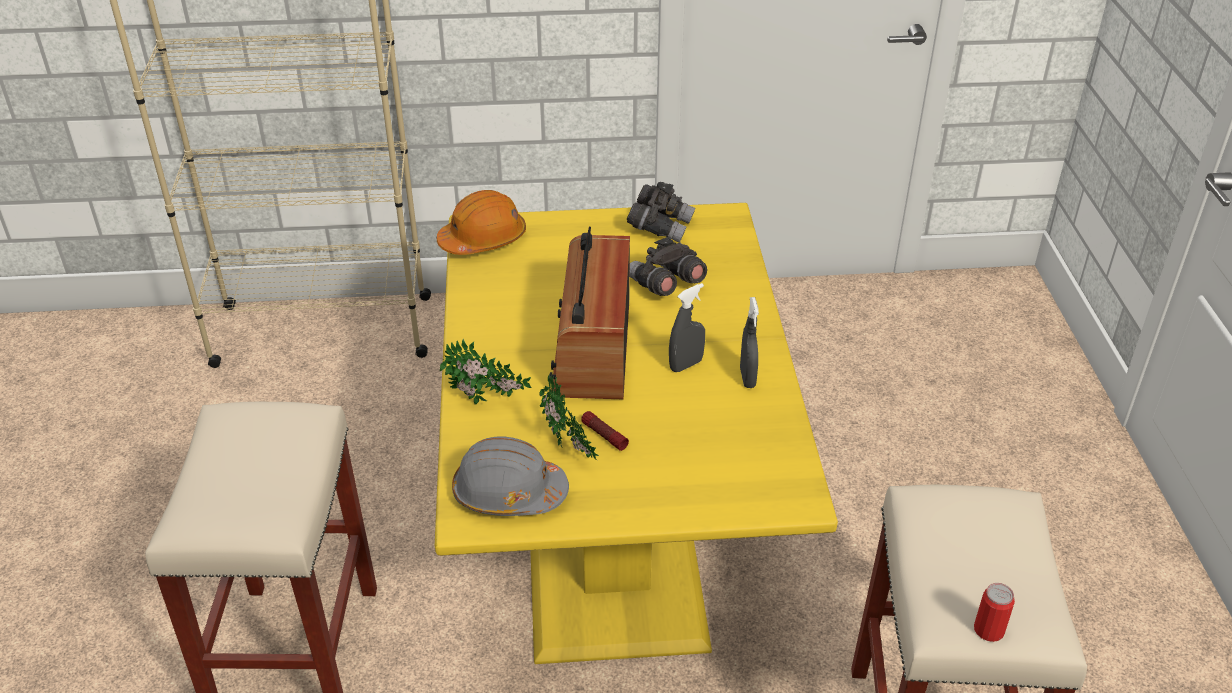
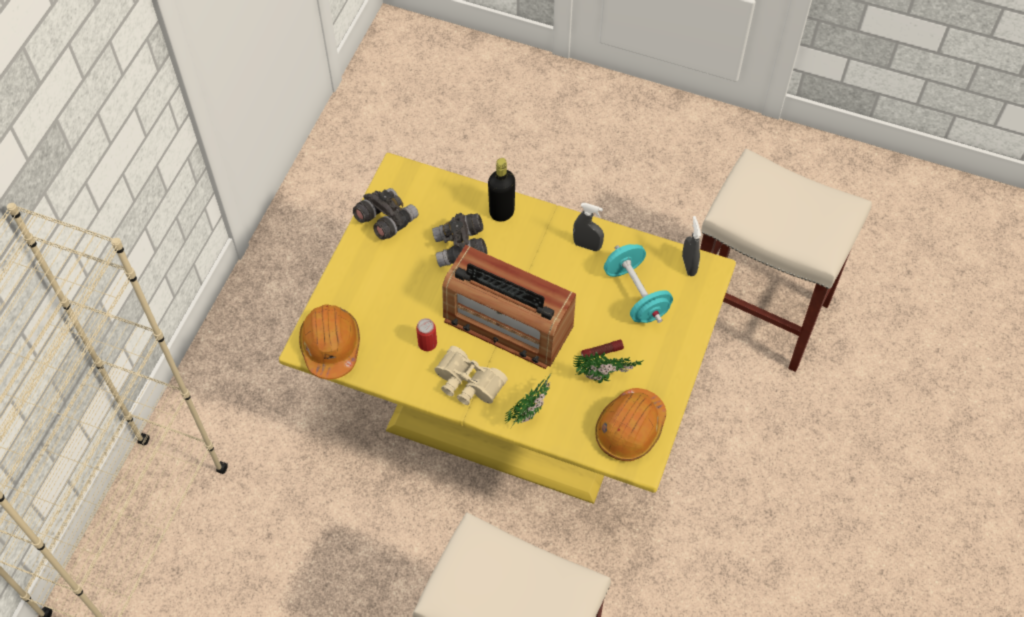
camera: 65 degrees left, 20 degrees up
grey hard hat [452,436,569,516] -> orange hard hat [595,388,666,461]
grey spray bottle [669,283,705,372] -> grey spray bottle moved to [682,216,701,276]
can [974,583,1015,642] -> can moved to [416,318,437,351]
none -> beige binoculars [435,346,508,405]
none -> black bottle [488,158,515,221]
none -> turquoise dumbbell [604,244,673,323]

